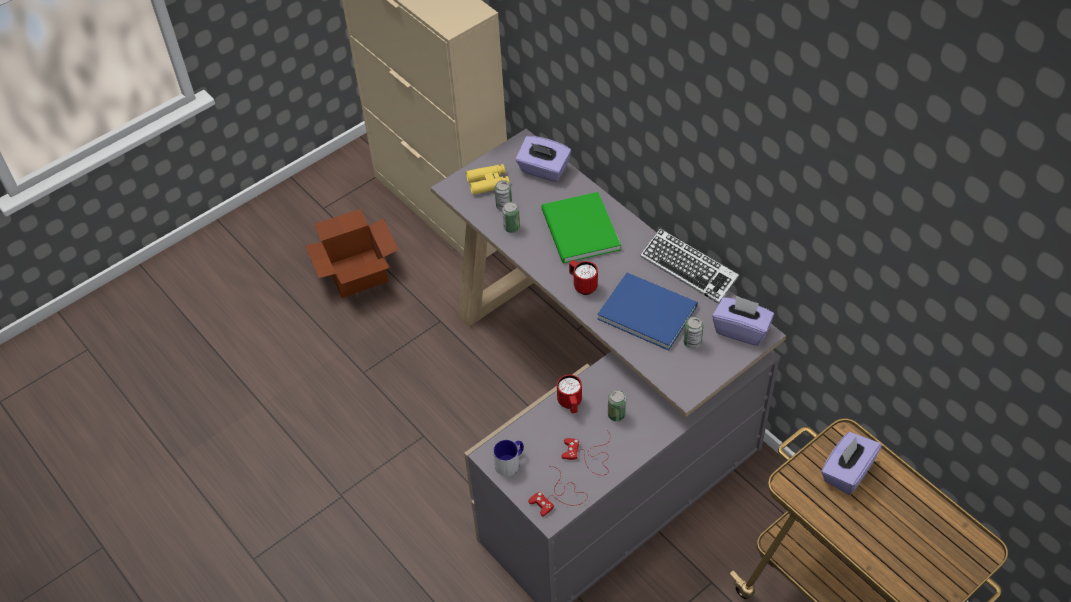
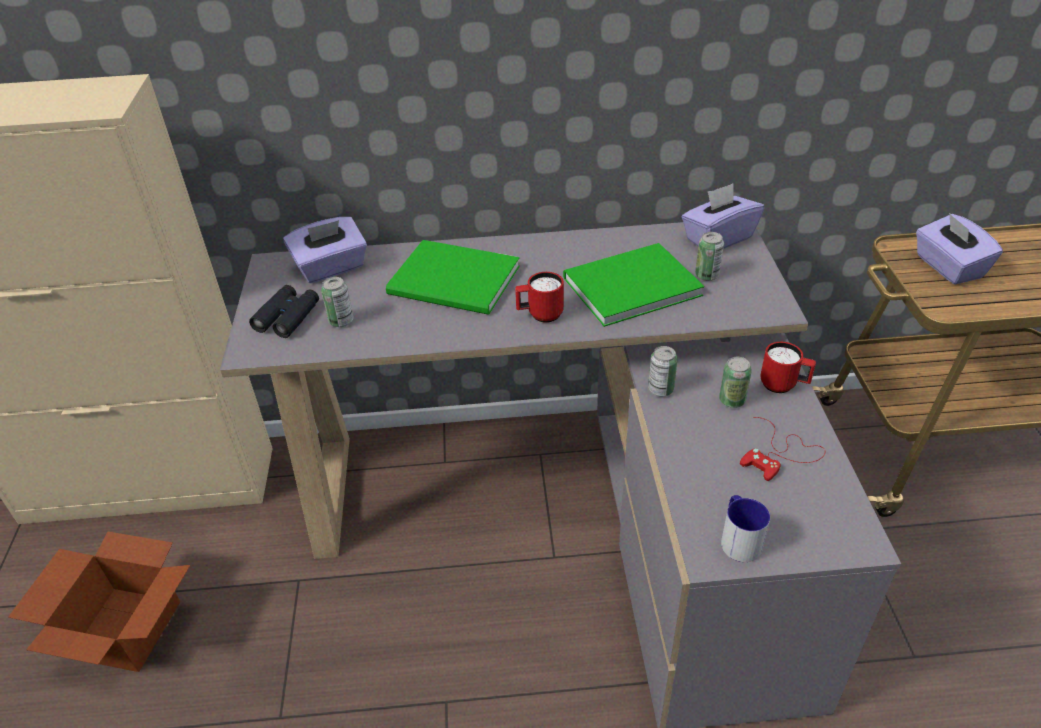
camera: 55 degrees left, 10 degrees down
yellow binoculars [466,164,510,195] -> black binoculars [249,285,319,338]
can [502,202,520,233] -> can moved to [648,346,678,396]
red game controller [528,466,588,516] -> none
red mug [557,374,582,413] -> red mug moved to [760,342,816,393]
blue book [597,273,698,350] -> green book [563,243,704,327]
keyboard [641,229,739,304] -> none

